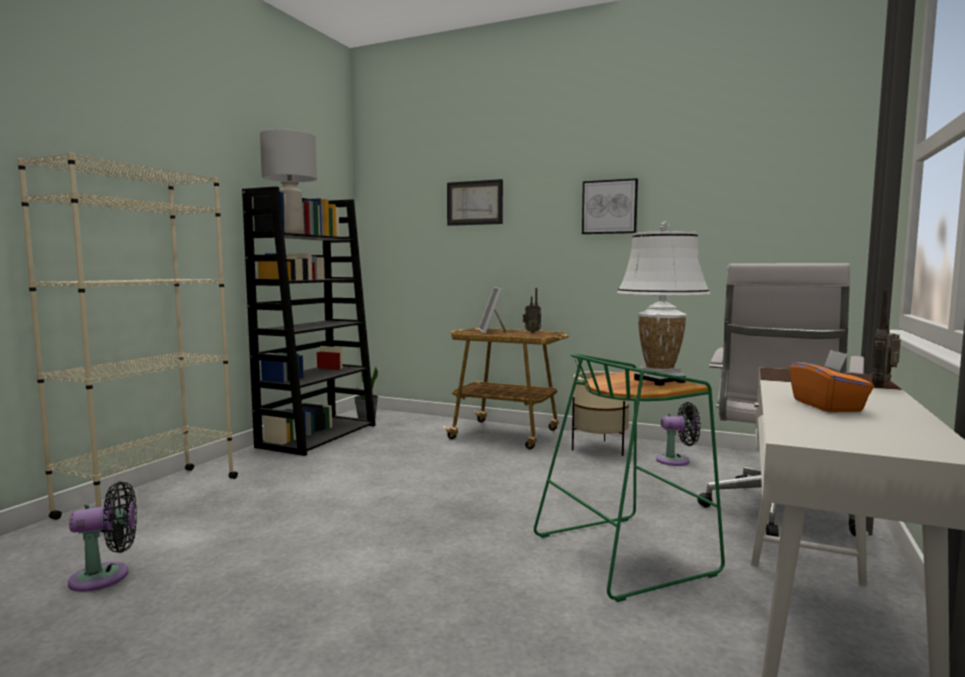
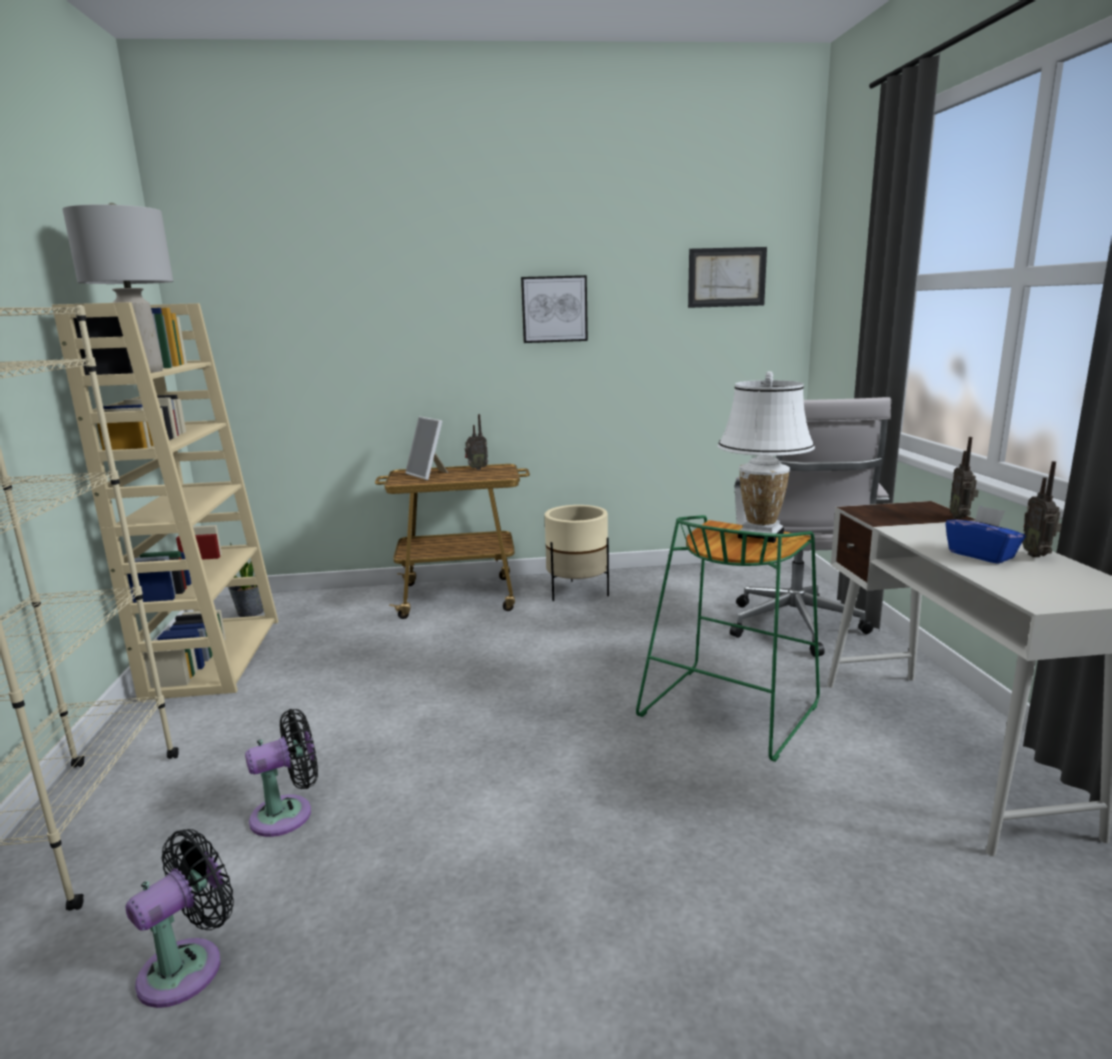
camera: 30 degrees left, 10 degrees up
black bookcase [242,186,376,456] -> beige bookcase [52,302,278,701]
picture [447,179,503,226] -> picture moved to [688,247,767,308]
black fan [656,402,701,466] -> black fan moved to [245,709,318,837]
orange tissue box [789,350,874,413] -> blue tissue box [946,505,1026,564]
none -> radio [1022,461,1062,557]

